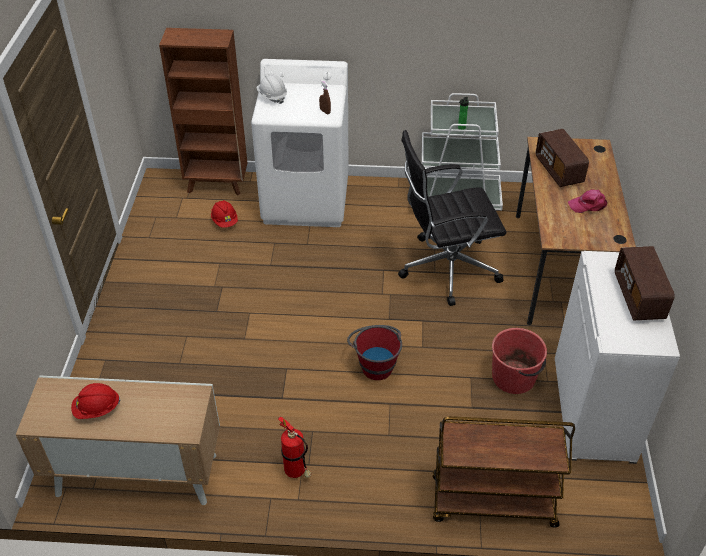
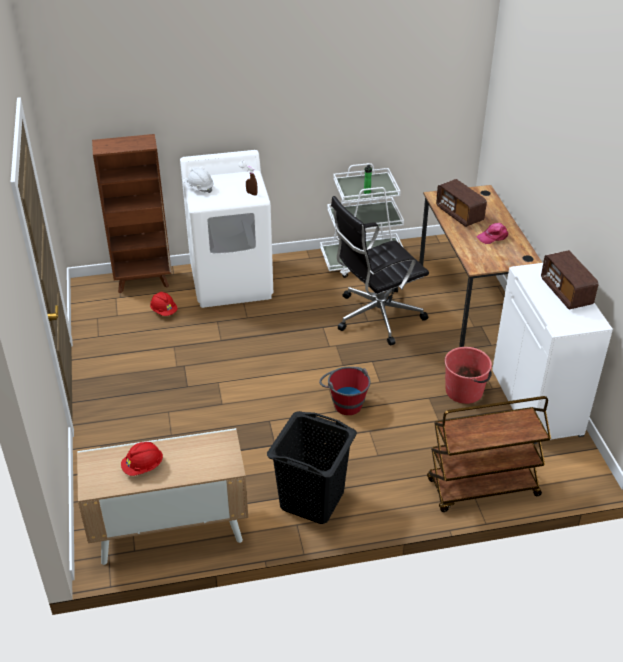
camera: 15 degrees left, 5 degrees down
fire extinguisher [278,417,311,478] -> black laundry basket [267,411,357,524]

